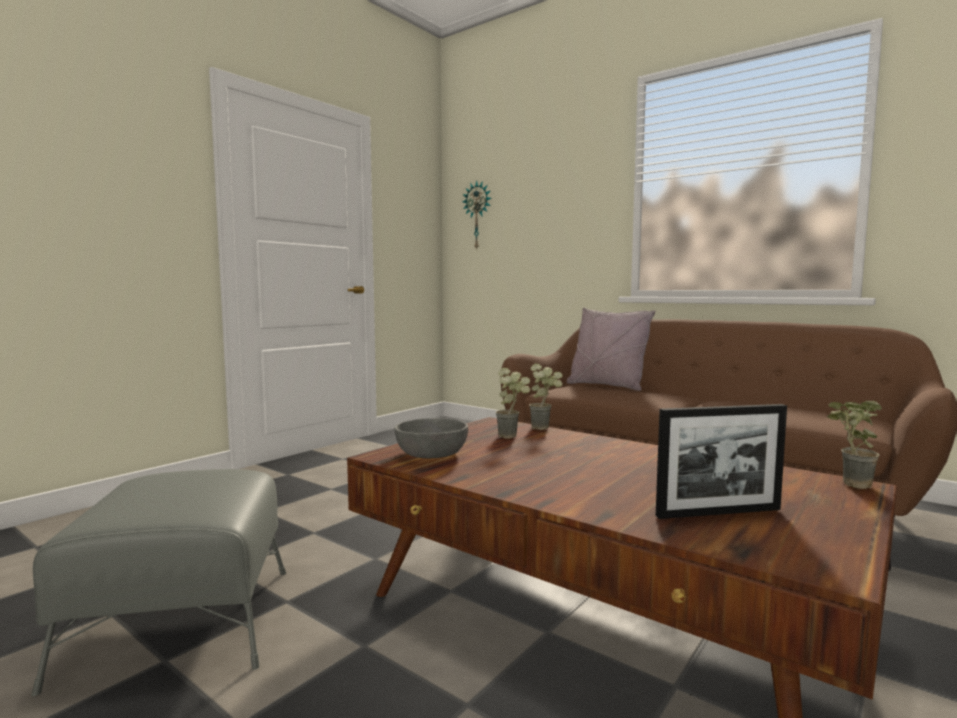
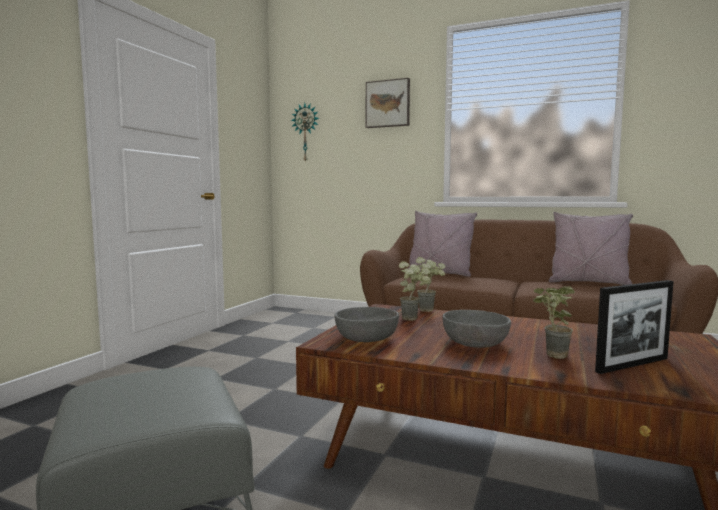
camera: 15 degrees left, 0 degrees up
potted plant [827,401,882,489] -> potted plant moved to [533,286,575,359]
none -> picture [366,78,410,128]
none -> grey bowl [442,310,511,348]
none -> purple pillow [549,212,633,285]

